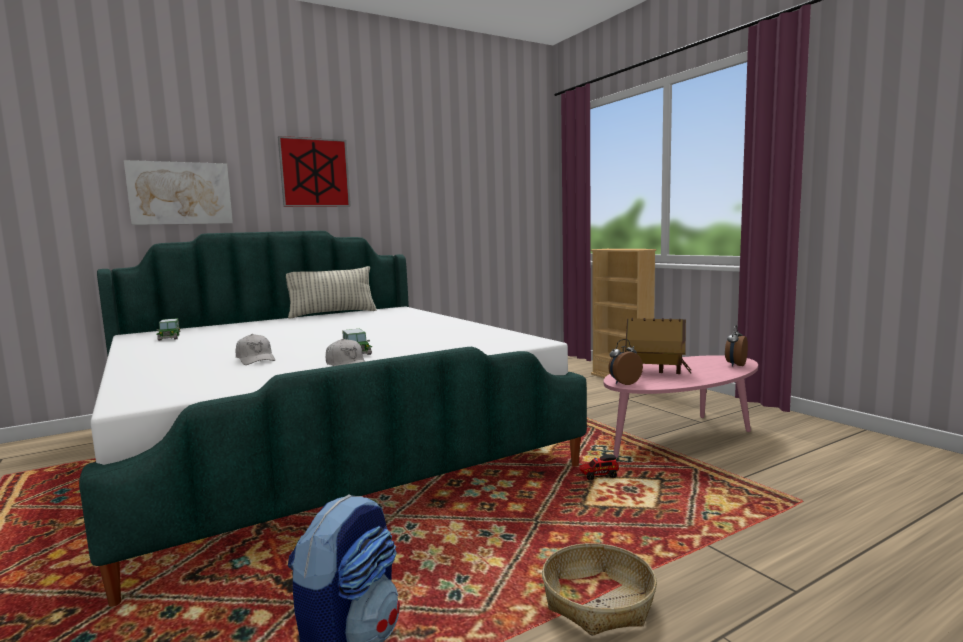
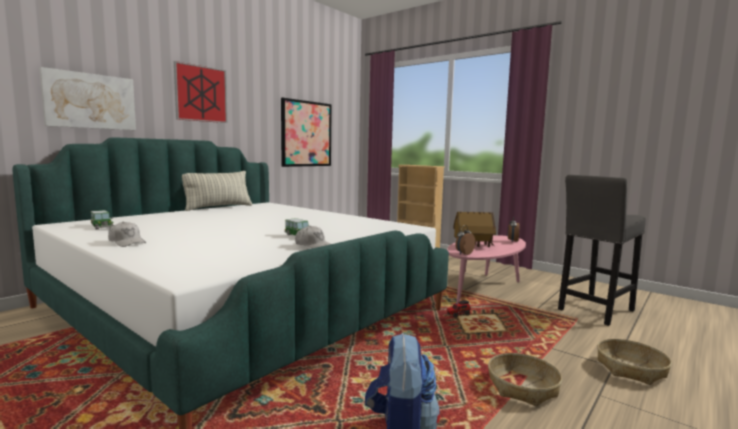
camera: 20 degrees left, 0 degrees up
white cap [235,334,275,365] -> white cap moved to [108,222,146,247]
none -> picture [281,98,332,167]
none -> grey stool [558,175,646,326]
none -> basket [597,339,672,385]

